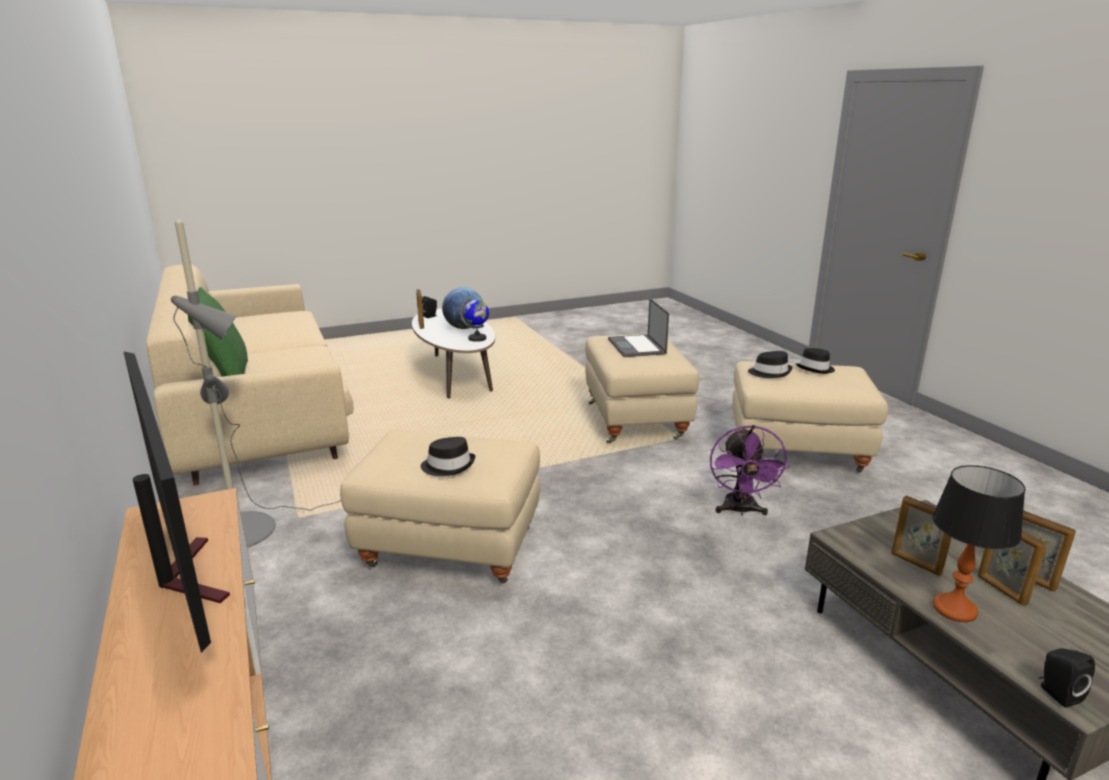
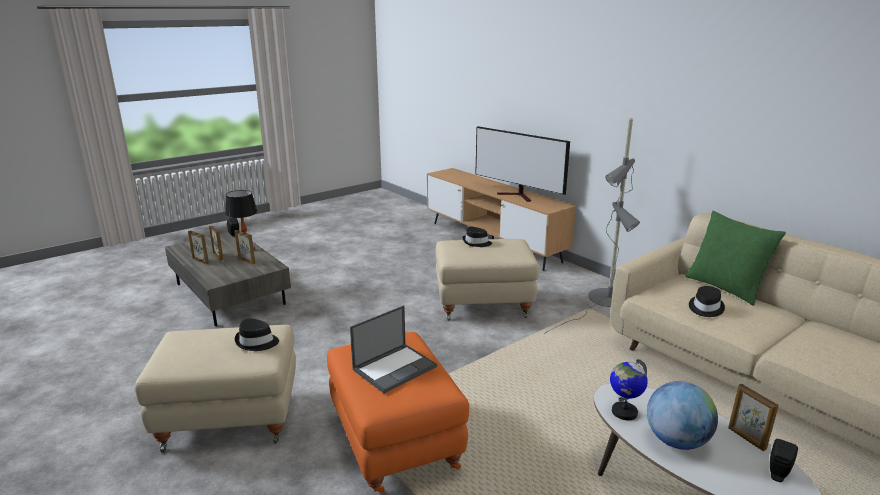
camera: 165 degrees right, 0 degrees up
beige ottoman [585,334,699,444] -> orange ottoman [327,332,469,493]
laptop [608,298,669,357] -> laptop turned 75 degrees clockwise [350,305,437,393]
purple fan [710,425,789,516] -> none
black hat [795,348,835,374] -> black hat moved to [689,286,725,317]

